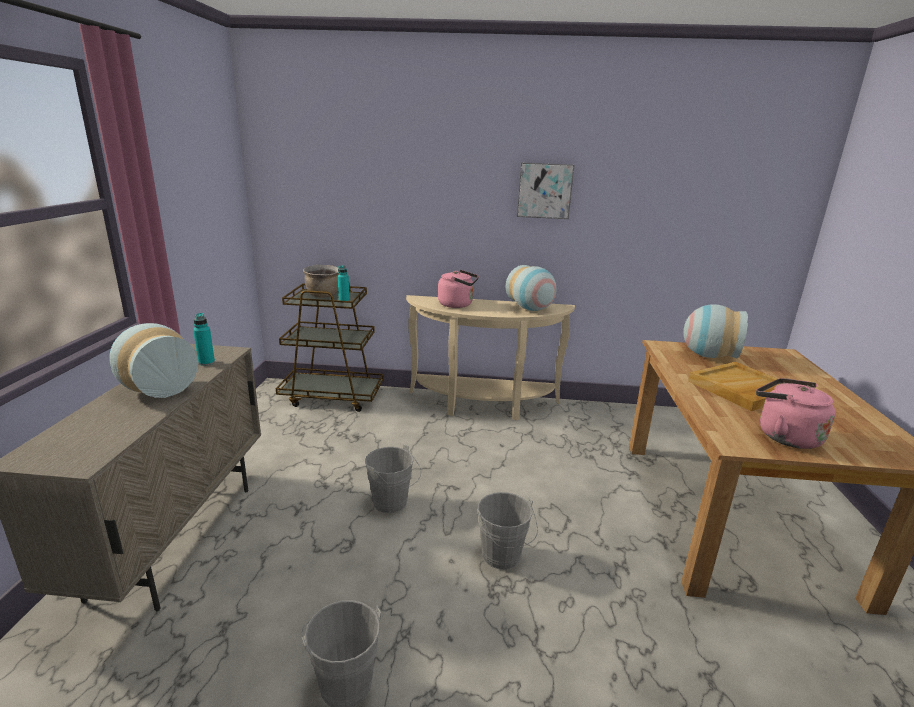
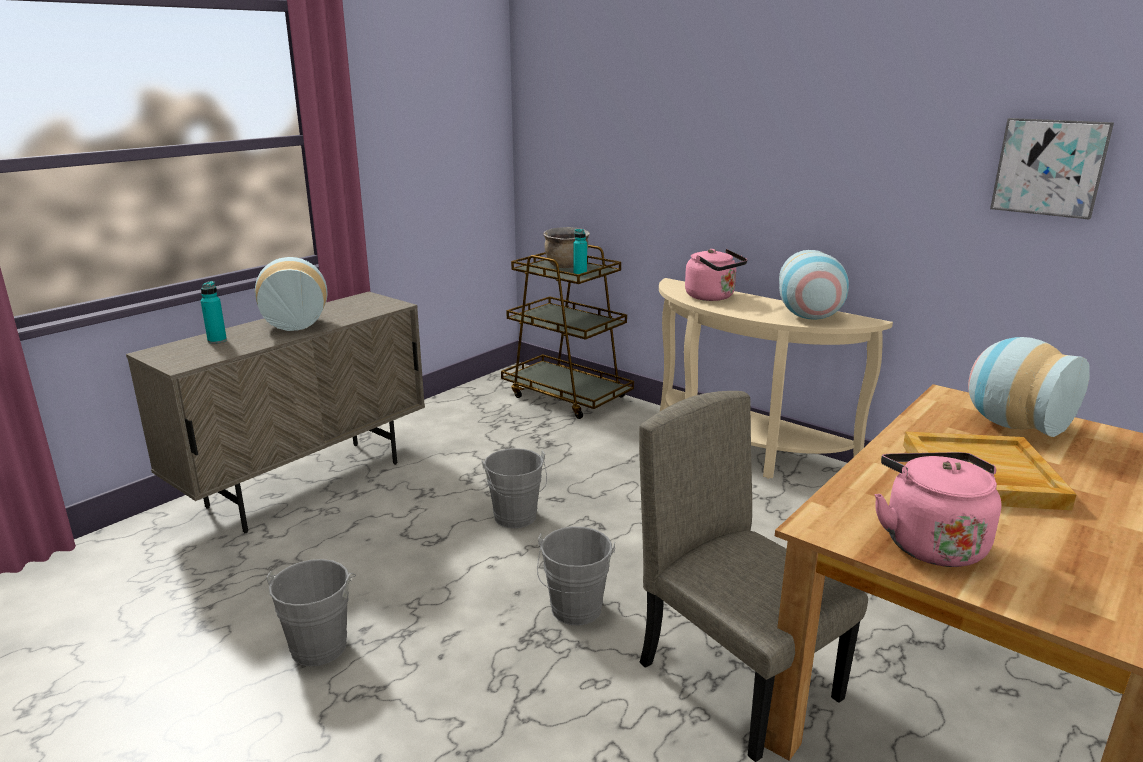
camera: 35 degrees right, 0 degrees up
turquoise bottle [193,313,215,366] -> turquoise bottle moved to [201,281,227,344]
picture [517,163,575,219] -> picture moved to [990,118,1114,219]
none -> beige chair [639,391,868,762]

